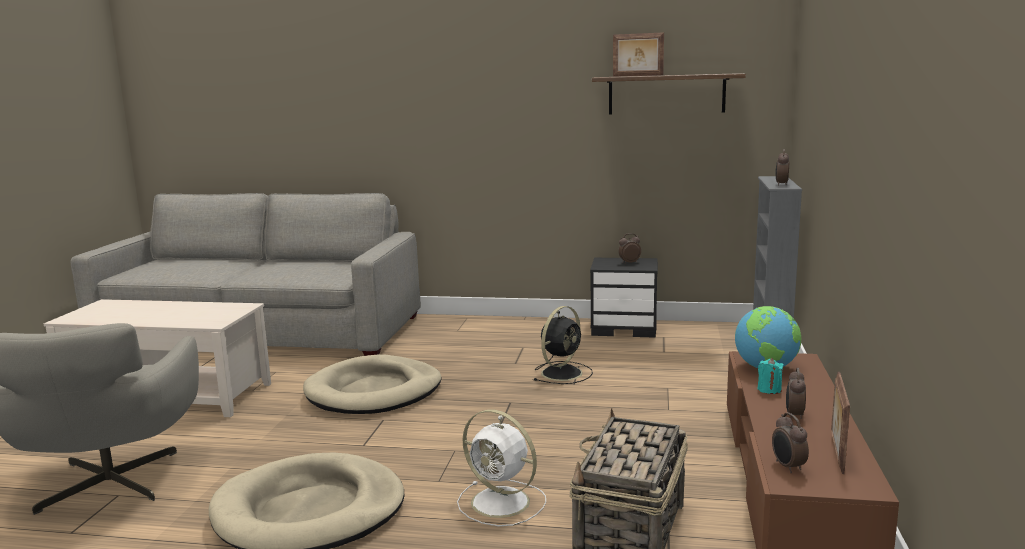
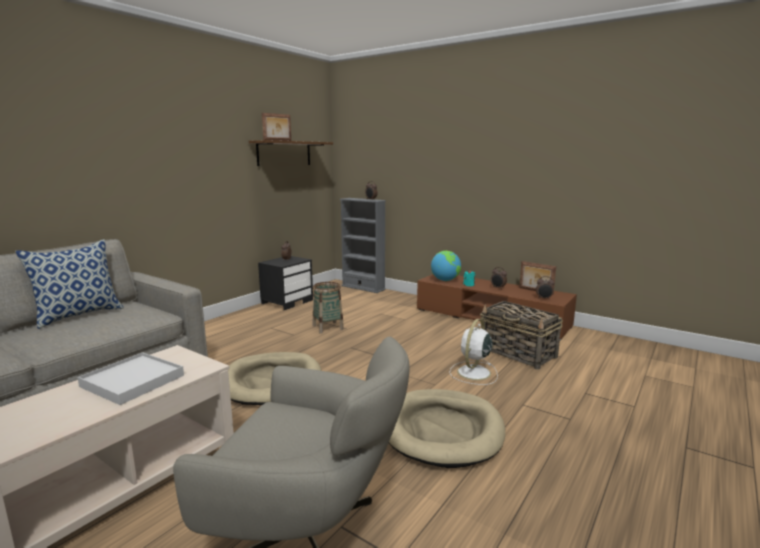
camera: 65 degrees left, 0 degrees up
white fan [457,409,546,526] -> white fan turned 150 degrees clockwise [449,319,498,385]
black fan [533,306,593,384] -> basket [313,282,344,334]
none -> pillow [15,239,124,329]
none -> white tray [77,352,184,405]

